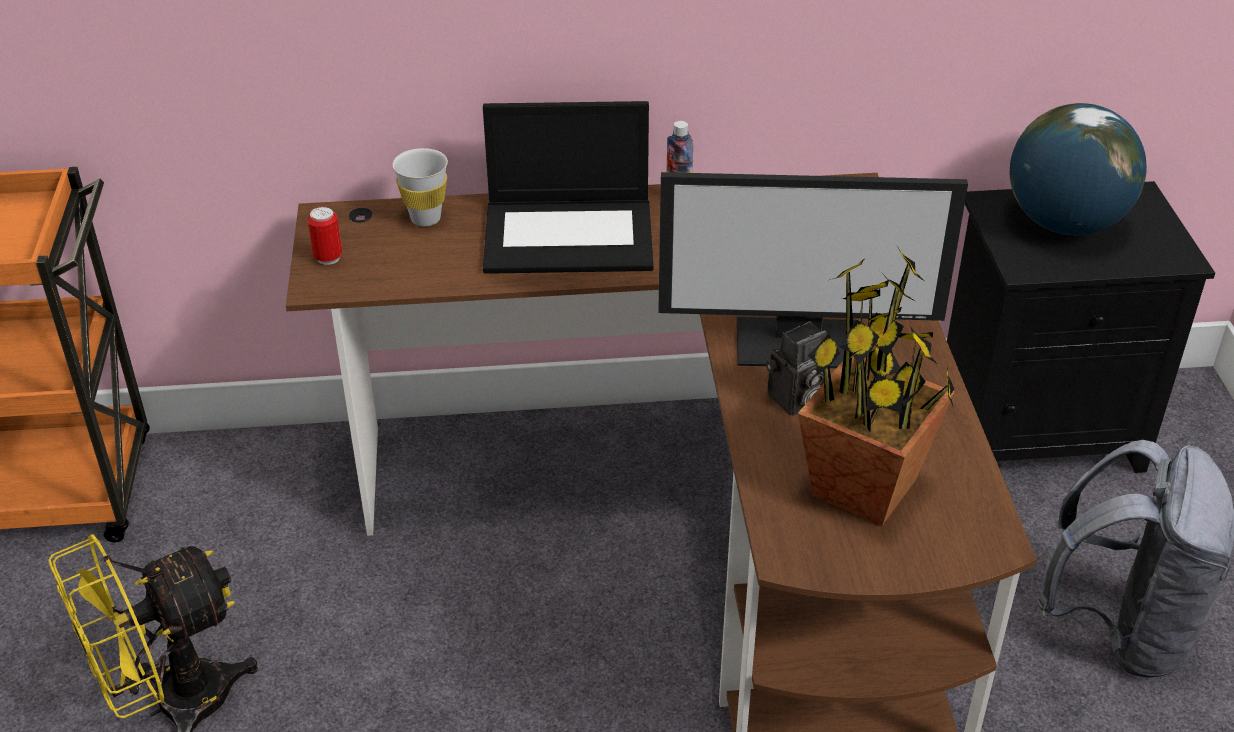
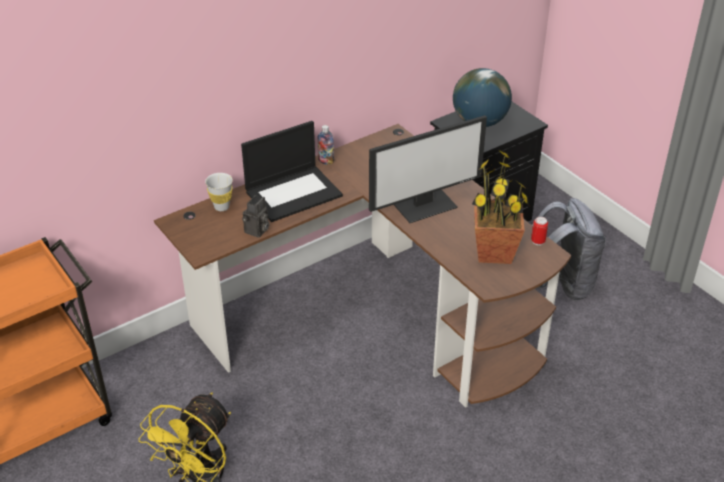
camera: 30 degrees left, 0 degrees up
can [308,206,342,265] -> can moved to [531,217,548,245]
camera [766,321,827,416] -> camera moved to [242,195,269,238]

